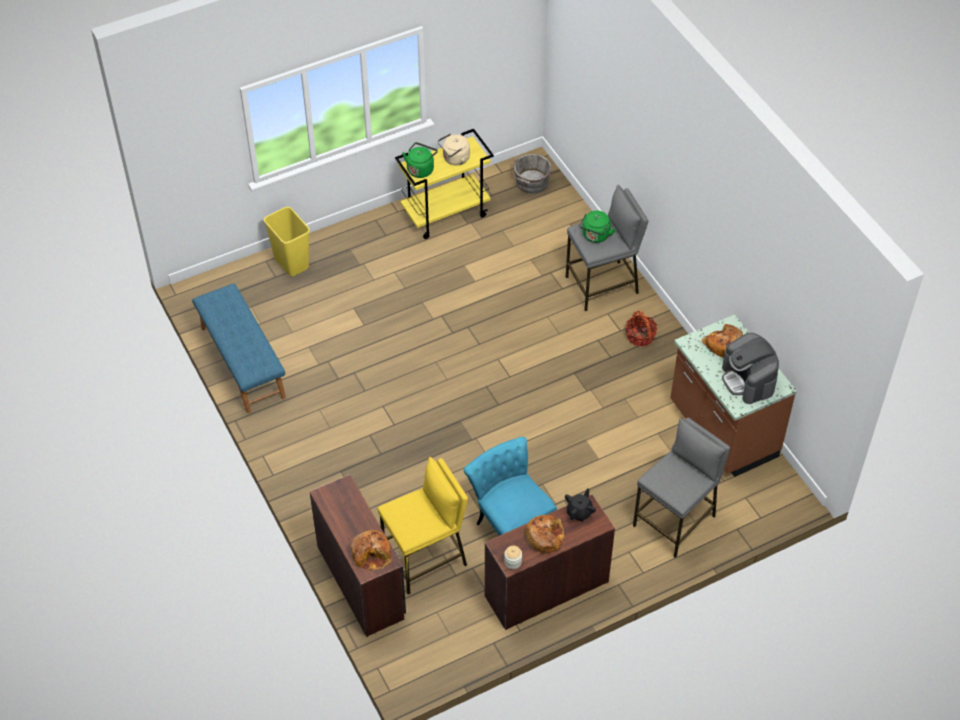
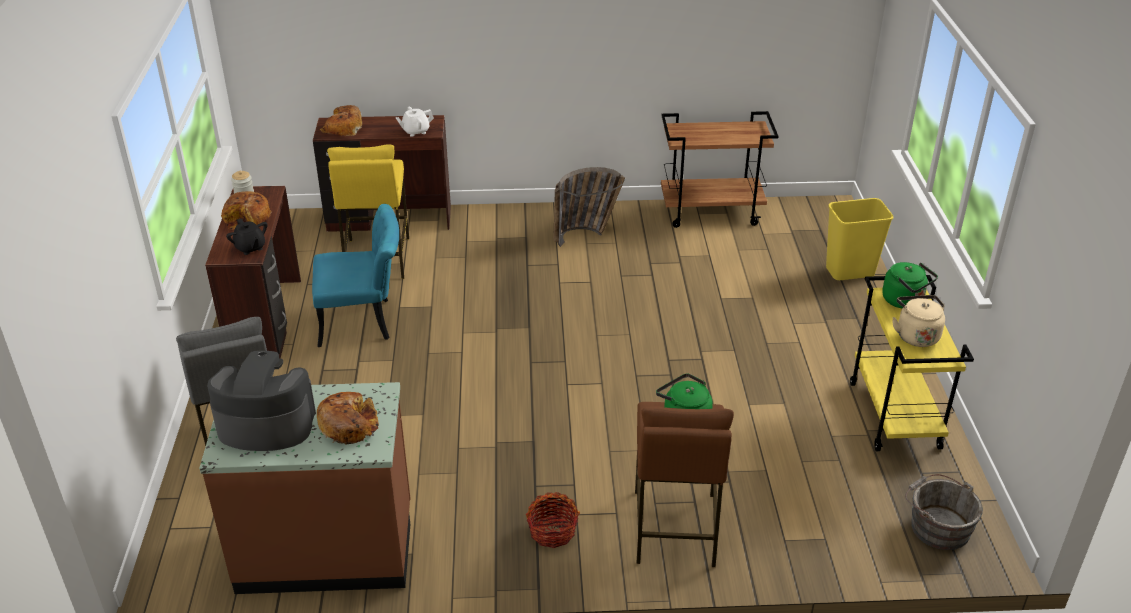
camera: 115 degrees right, 15 degrees down
blue bench [192,284,286,413] -> brown cart [661,111,779,228]
grey stool [566,185,648,311] -> brown stool [635,402,734,567]
none -> white teapot [396,107,434,137]
none -> basket [553,167,625,247]

